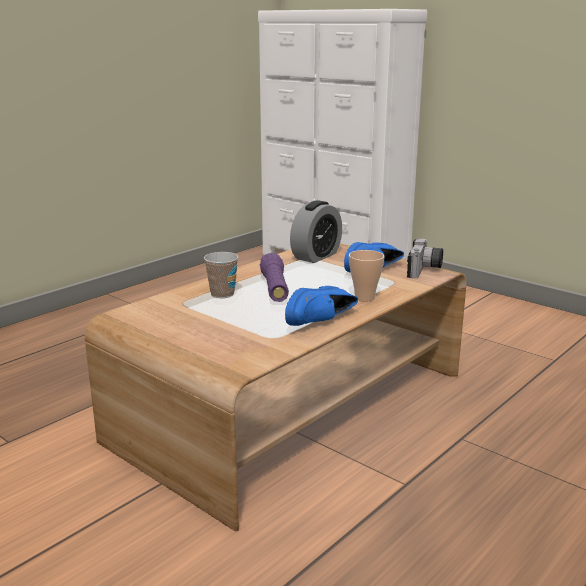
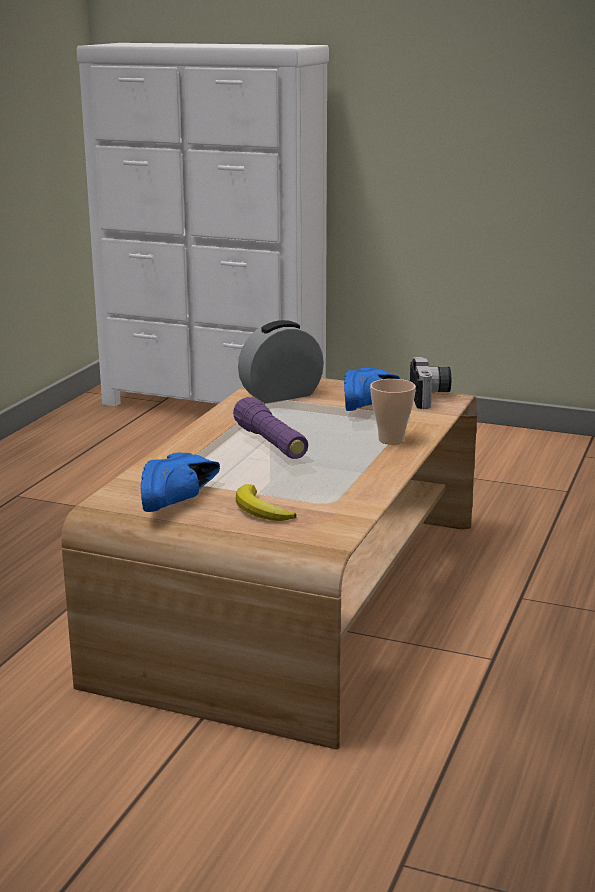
camera: 20 degrees left, 0 degrees up
cup [204,252,238,298] -> none
blue shoe [285,286,358,326] -> blue shoe moved to [141,453,220,512]
alarm clock [290,200,342,263] -> alarm clock turned 135 degrees counterclockwise [238,320,324,403]
none -> banana [236,484,296,521]

